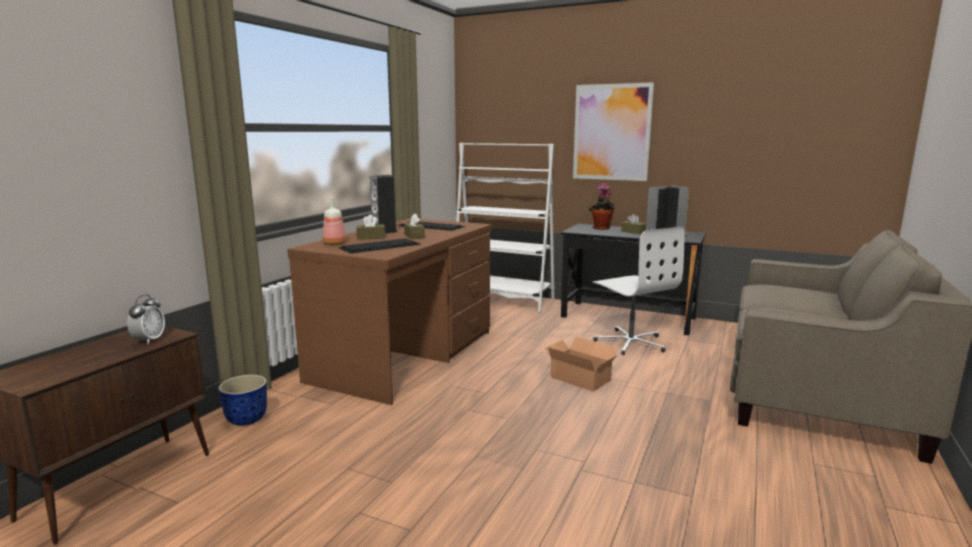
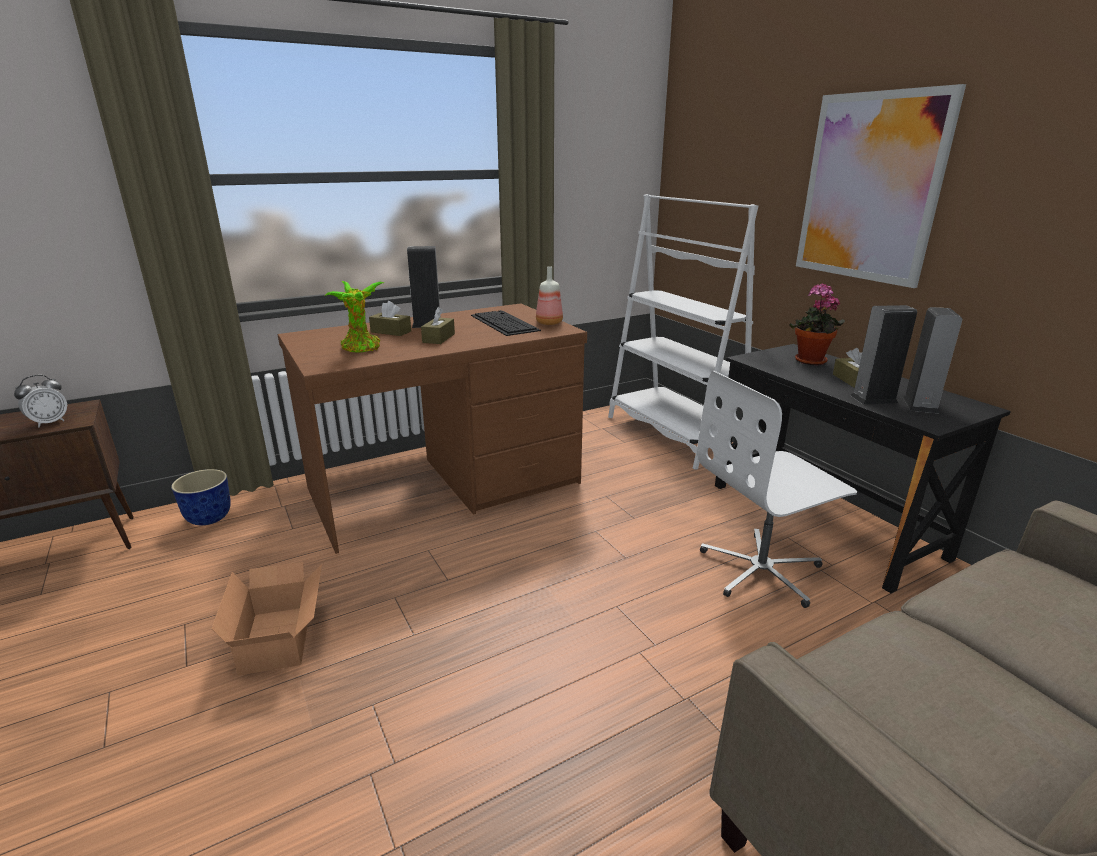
camera: 35 degrees right, 10 degrees up
bottle [323,197,346,245] -> bottle moved to [536,266,563,325]
keyboard [338,238,421,253] -> potted plant [325,281,385,353]
cardboard box [545,337,618,392] -> cardboard box moved to [212,562,322,675]
white office chair [593,227,685,355] -> white office chair turned 60 degrees clockwise [697,371,857,608]

